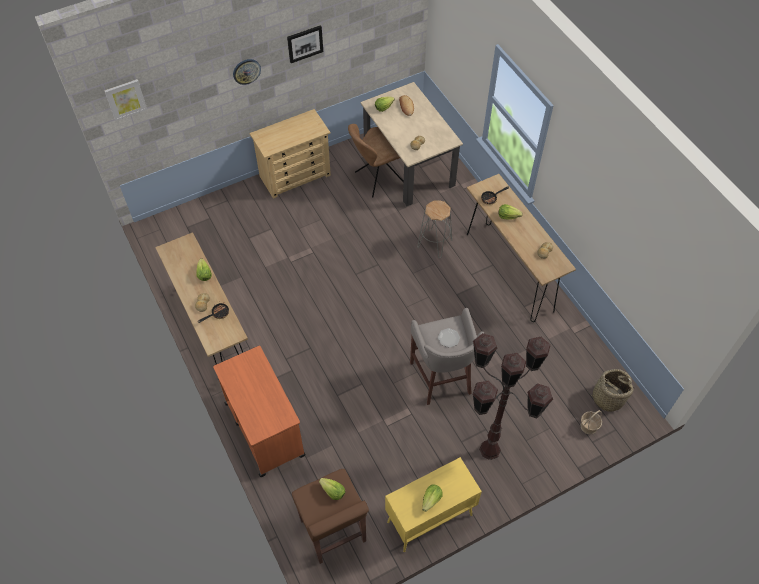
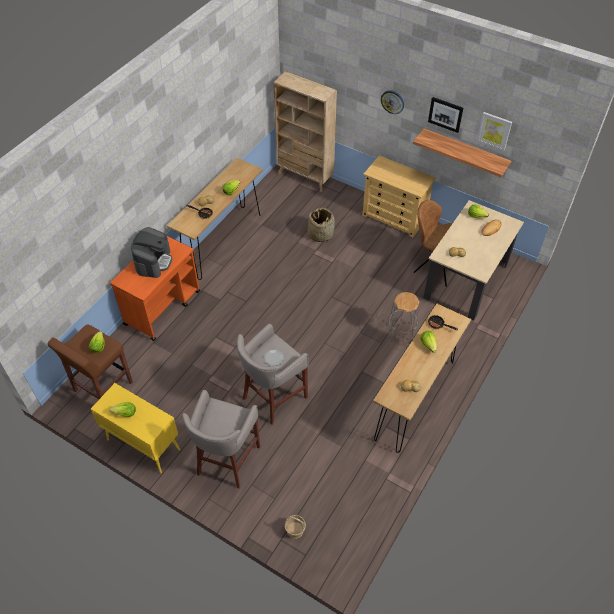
camera: 60 degrees right, 5 degrees down
picture [104,79,147,121] -> picture moved to [477,112,512,151]
brown floor lamp [472,333,553,460] -> grey stool [182,390,260,488]
basket [586,369,634,412] -> basket moved to [308,208,335,242]
none -> coffee machine [131,227,172,278]
none -> beige bookcase [273,71,337,192]
none -> shelf [413,128,511,177]

